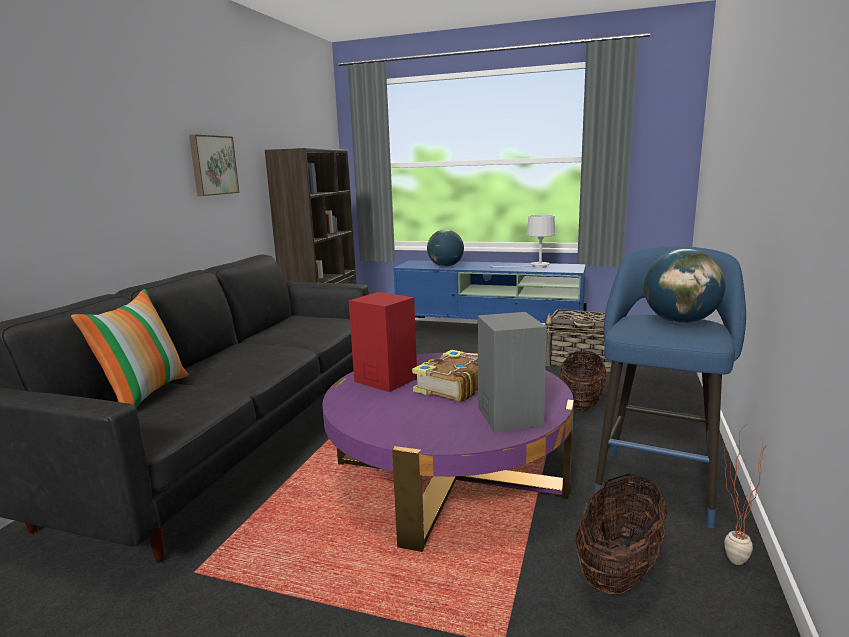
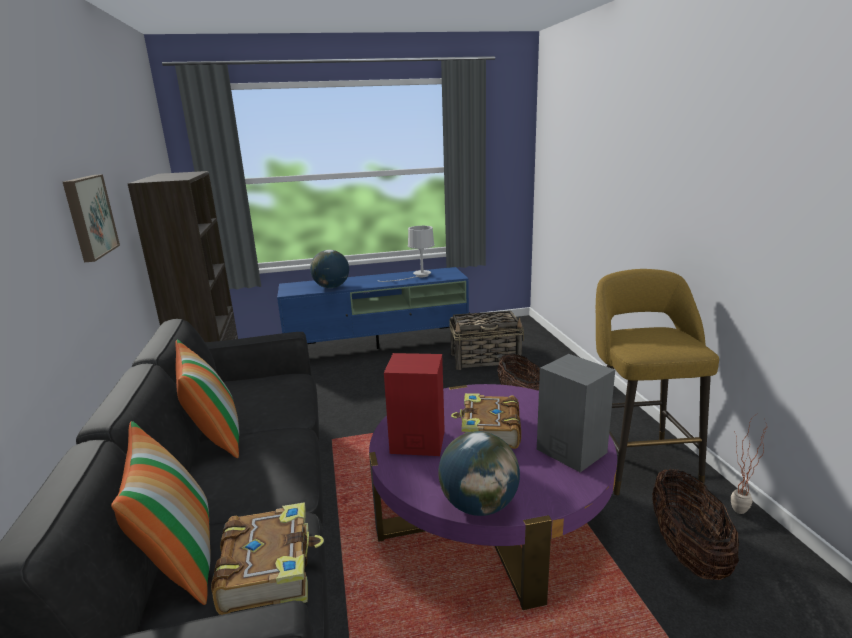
camera: 30 degrees left, 5 degrees up
blue stool [593,246,746,528] -> yellow stool [596,269,719,495]
globe [644,249,726,323] -> globe moved to [439,431,520,516]
none -> pillow [175,340,239,458]
none -> book [211,502,324,615]

